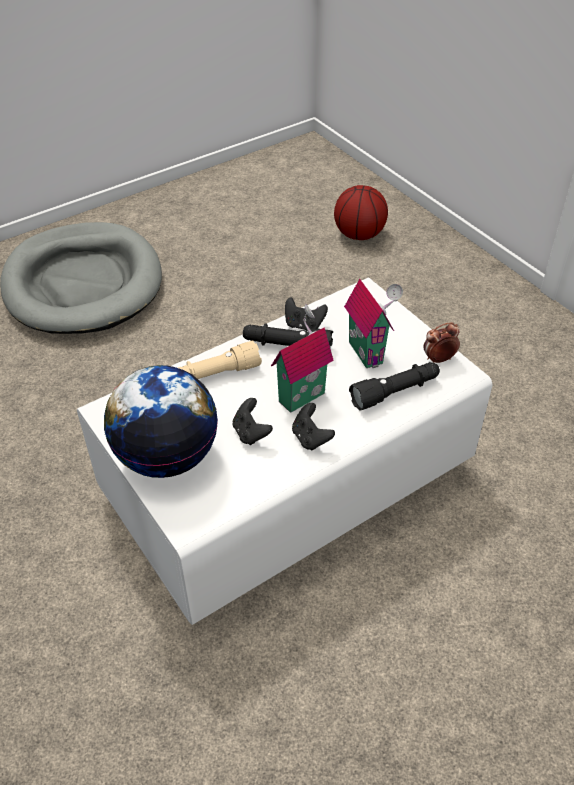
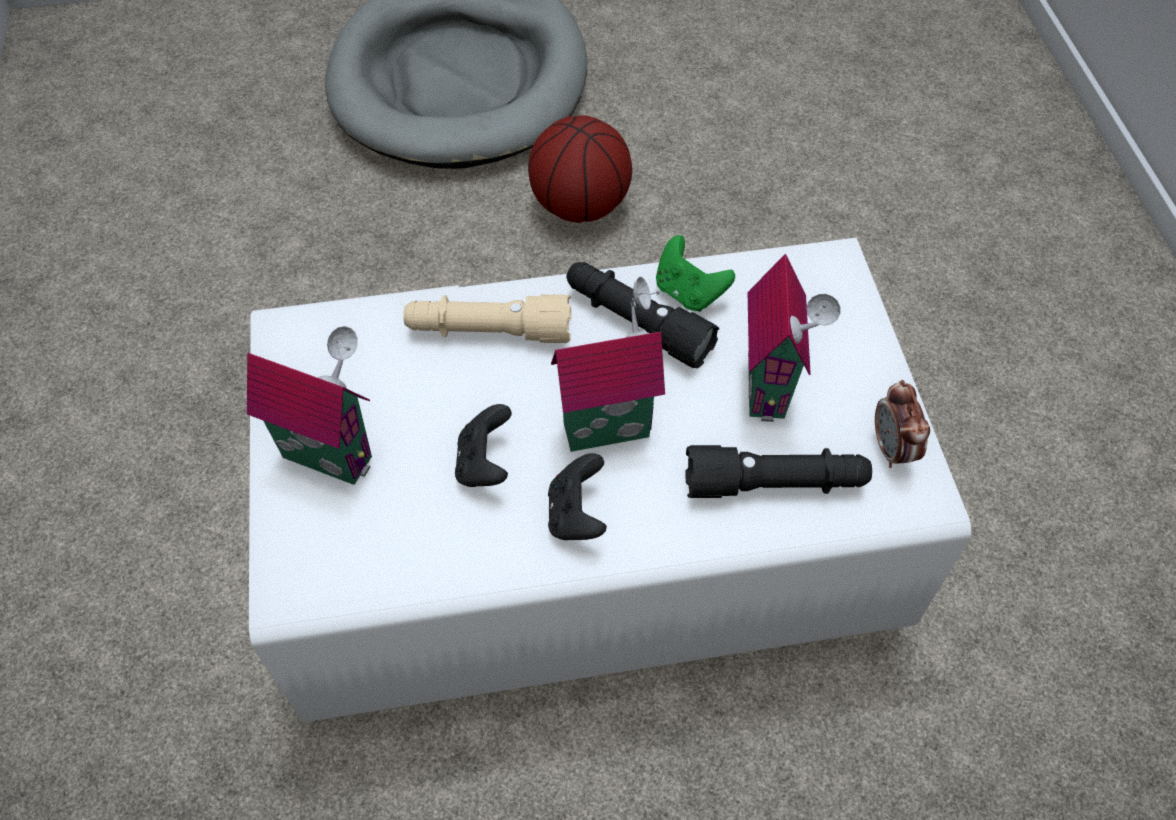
camera: 25 degrees right, 10 degrees up
globe [104,365,218,478] -> toy house [247,326,372,485]
black game controller [285,297,328,331] -> green game controller [656,235,735,312]
basketball [334,185,388,240] -> basketball moved to [528,115,632,223]
alarm clock [423,322,460,363] -> alarm clock turned 105 degrees counterclockwise [875,380,930,468]

